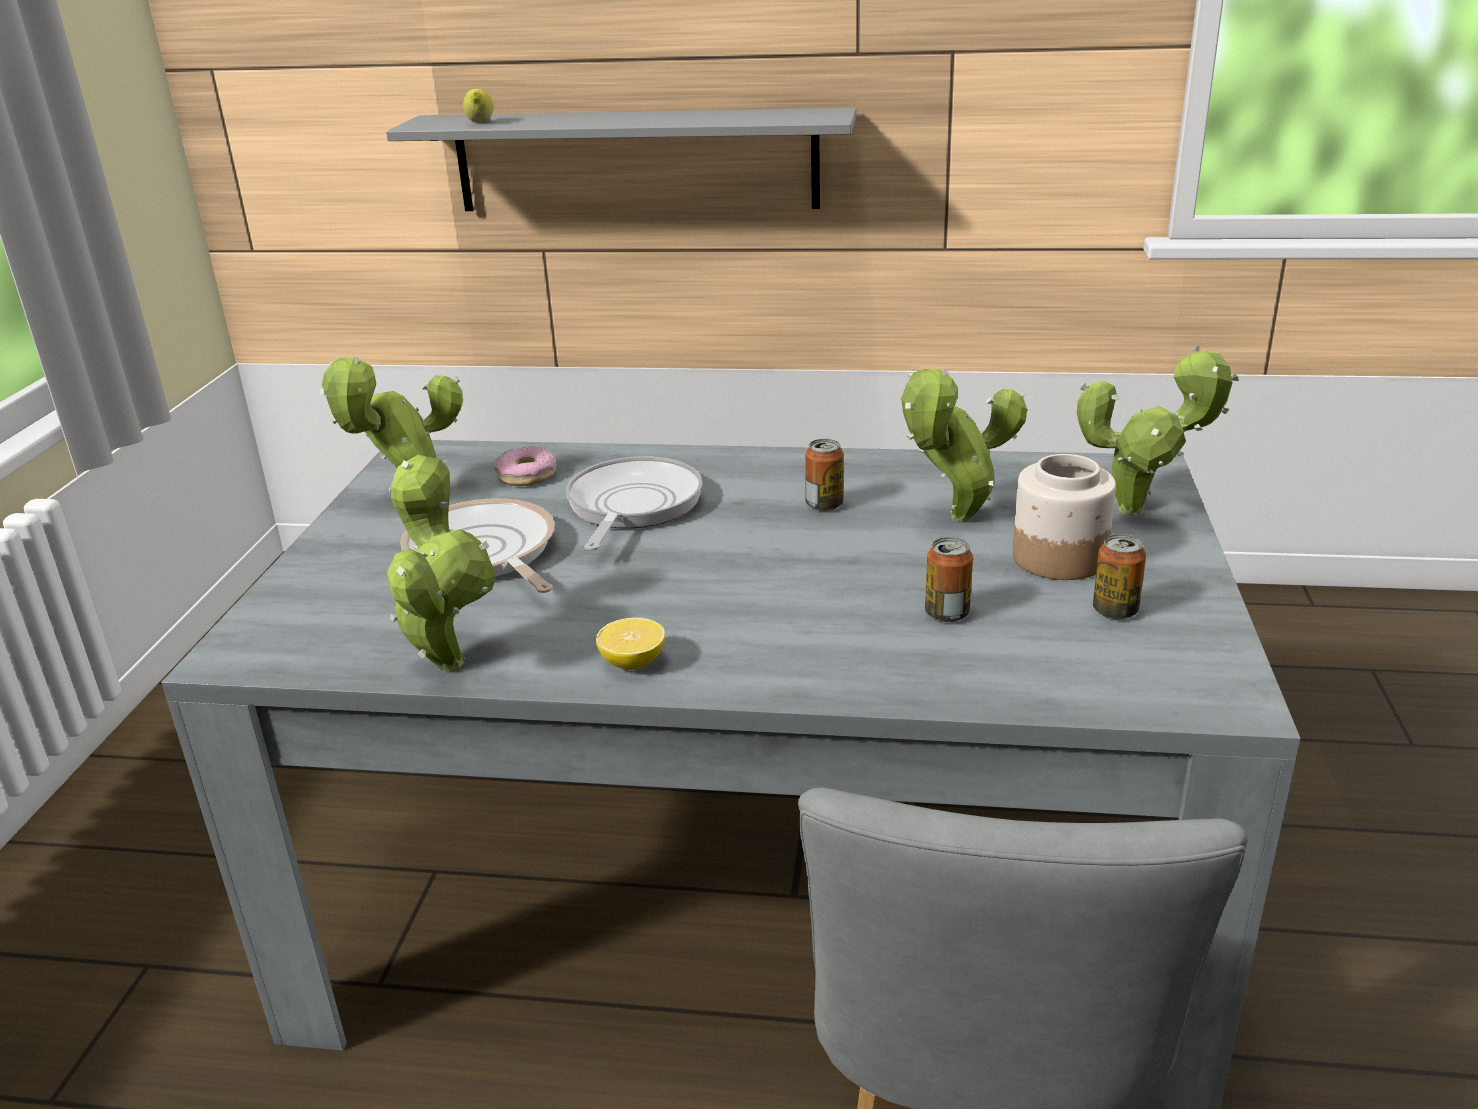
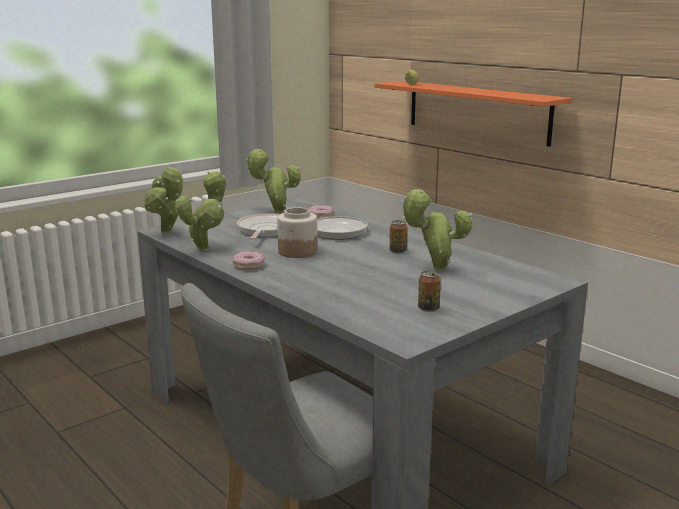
camera: 40 degrees right, 10 degrees down
grey shelf [386,108,857,211] -> orange shelf [374,81,572,147]
lemon [596,617,665,670] -> donut [232,252,265,270]
can [925,537,973,622] -> none
jar [1013,454,1116,580] -> jar moved to [277,208,317,258]
potted plant [1077,345,1239,516] -> potted plant moved to [144,165,183,234]

